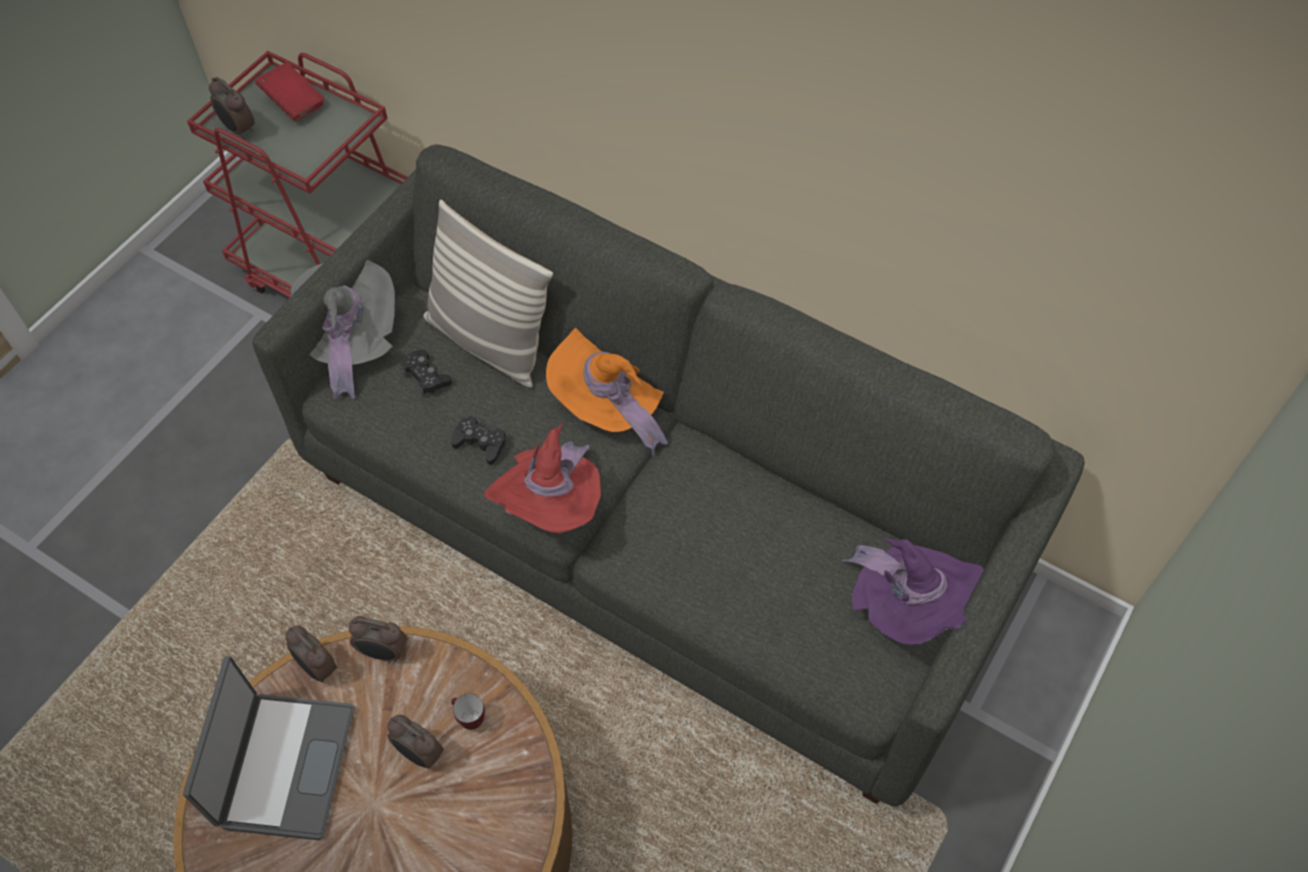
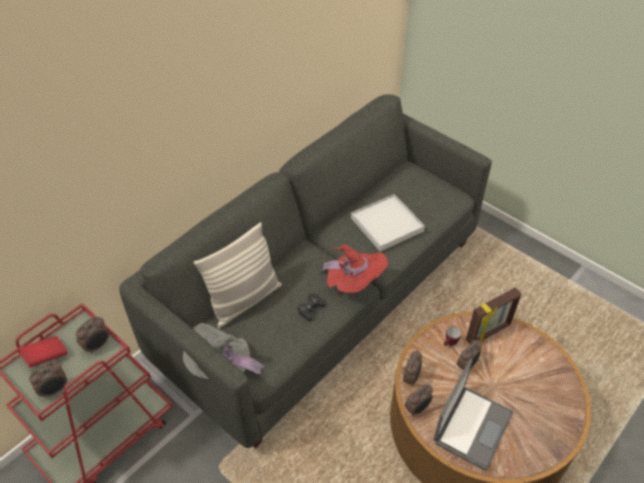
camera: 80 degrees left, 10 degrees down
laptop [183,656,354,840] -> laptop turned 105 degrees clockwise [433,359,513,470]
black game controller [399,350,452,397] -> none
orange hat [546,328,668,456] -> none
purple hat [842,536,984,645] -> none
none -> alarm clock [76,317,109,354]
none -> white tray [351,194,425,252]
none -> picture frame [466,288,522,344]

